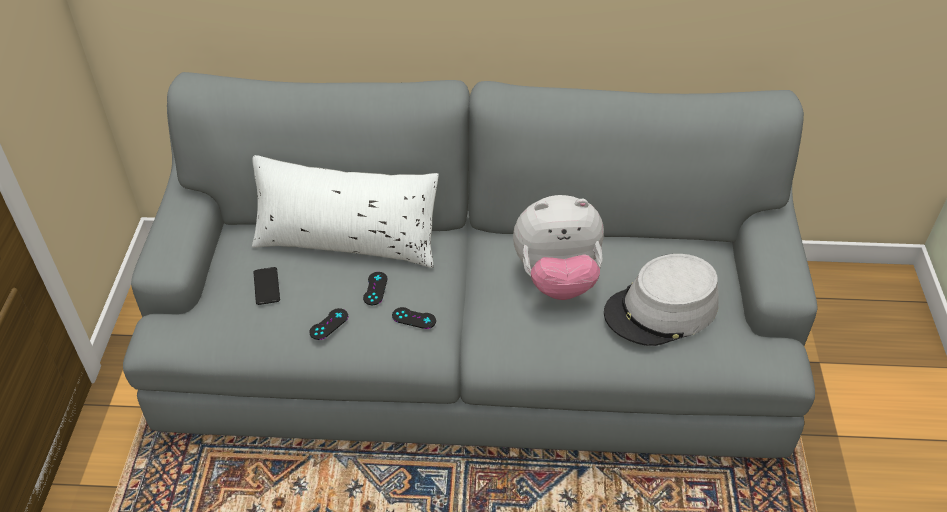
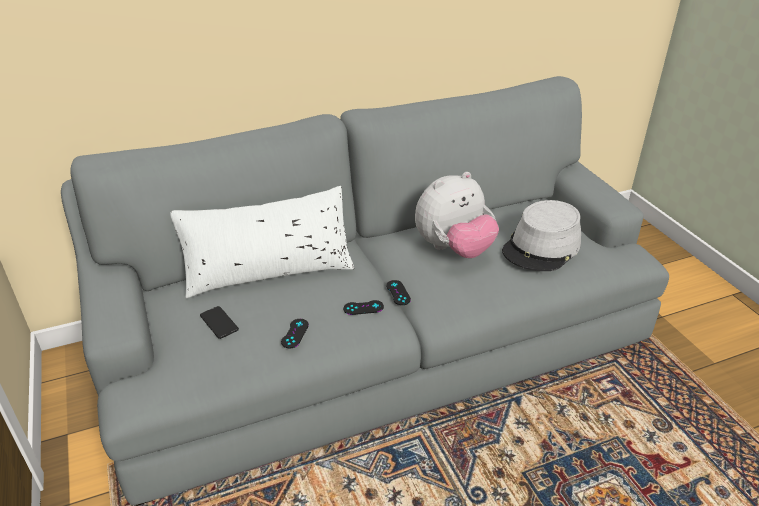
camera: 25 degrees left, 10 degrees down
black game controller [363,272,387,305] -> black game controller moved to [386,280,411,305]

